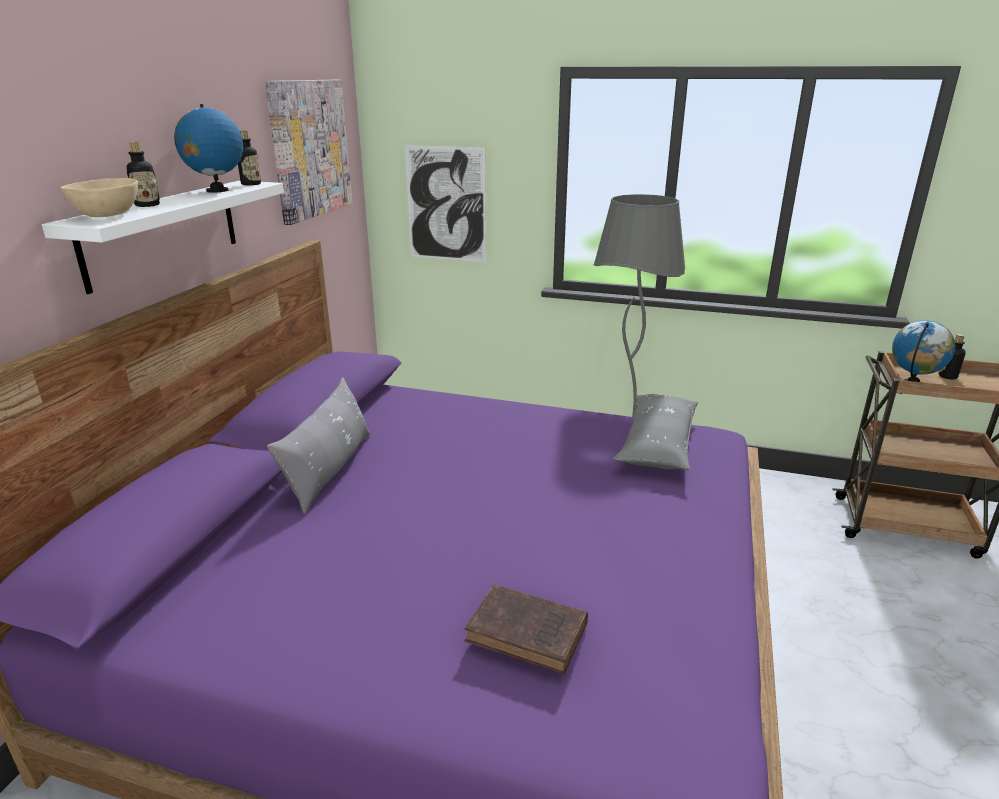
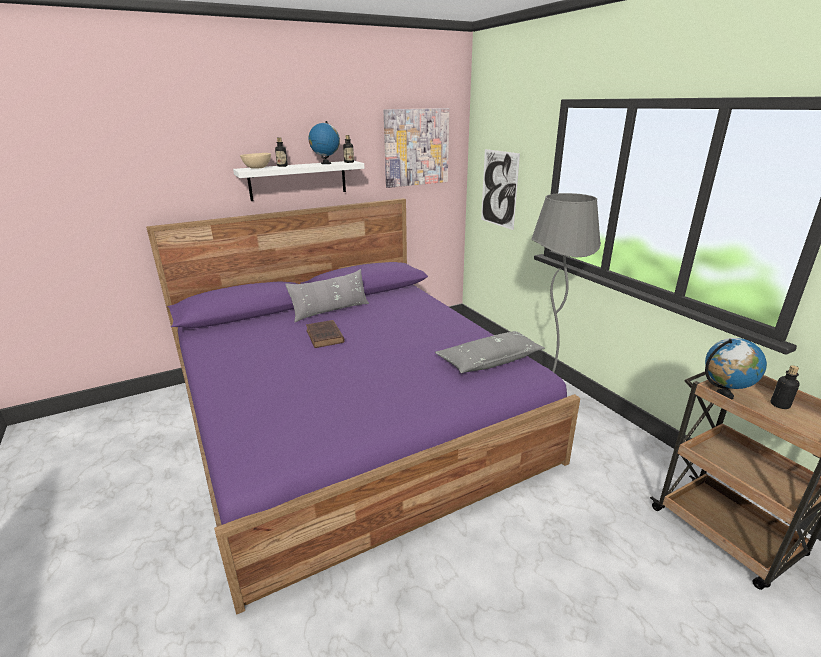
camera: 45 degrees right, 0 degrees up
brown book [464,584,588,675] -> brown book moved to [306,320,345,348]

